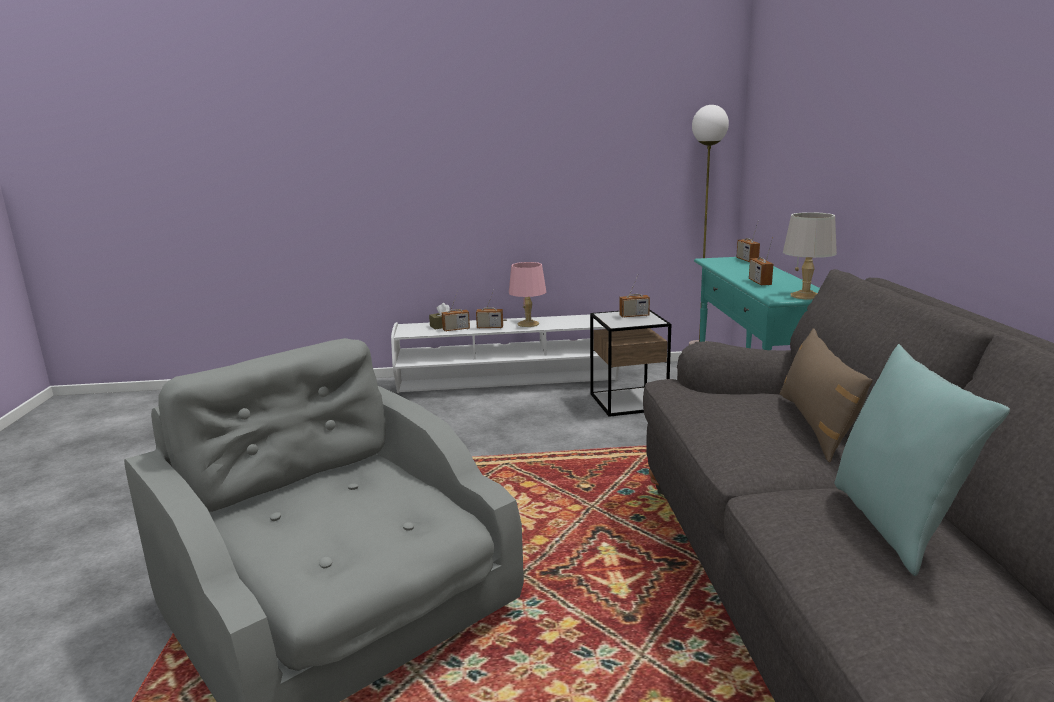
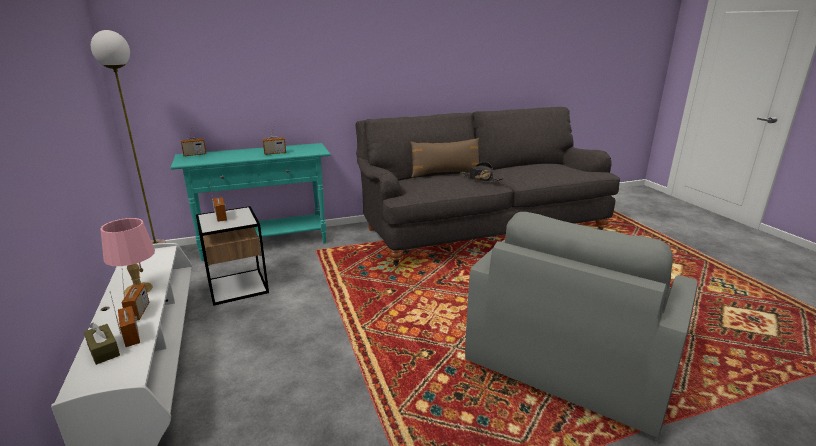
camera: 105 degrees left, 5 degrees up
grey table lamp [783,212,837,300] -> none
turquoise pillow [834,344,1010,576] -> none
none -> black hat [460,162,504,182]

